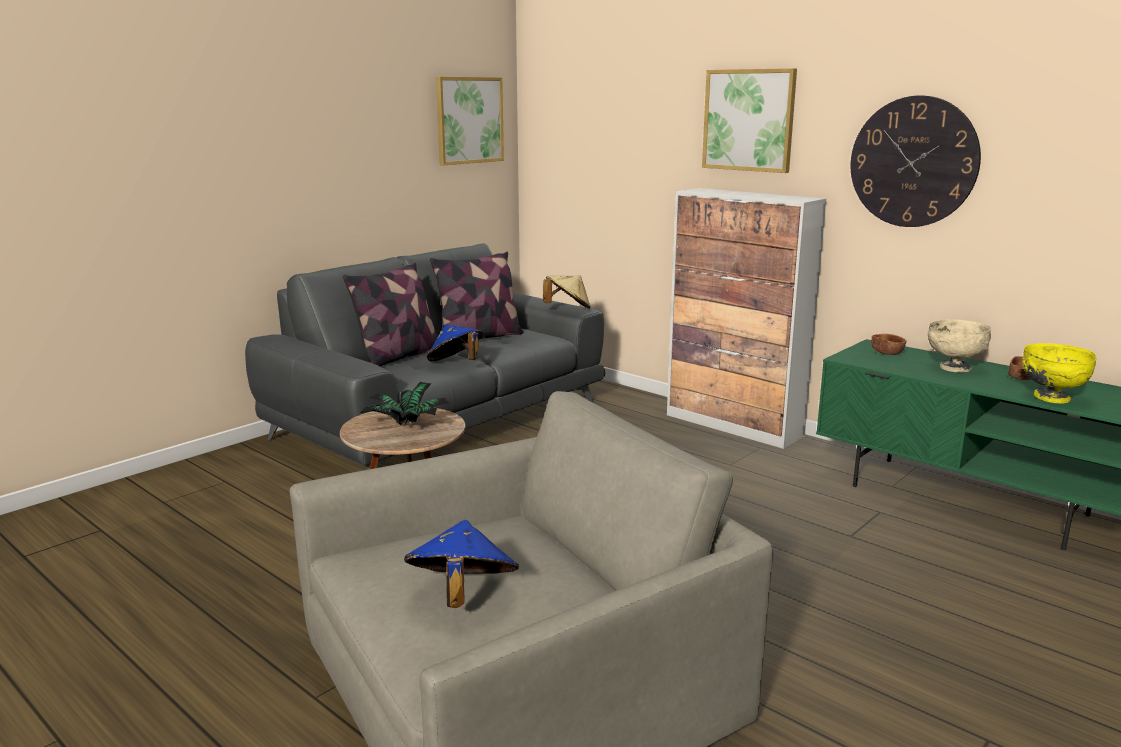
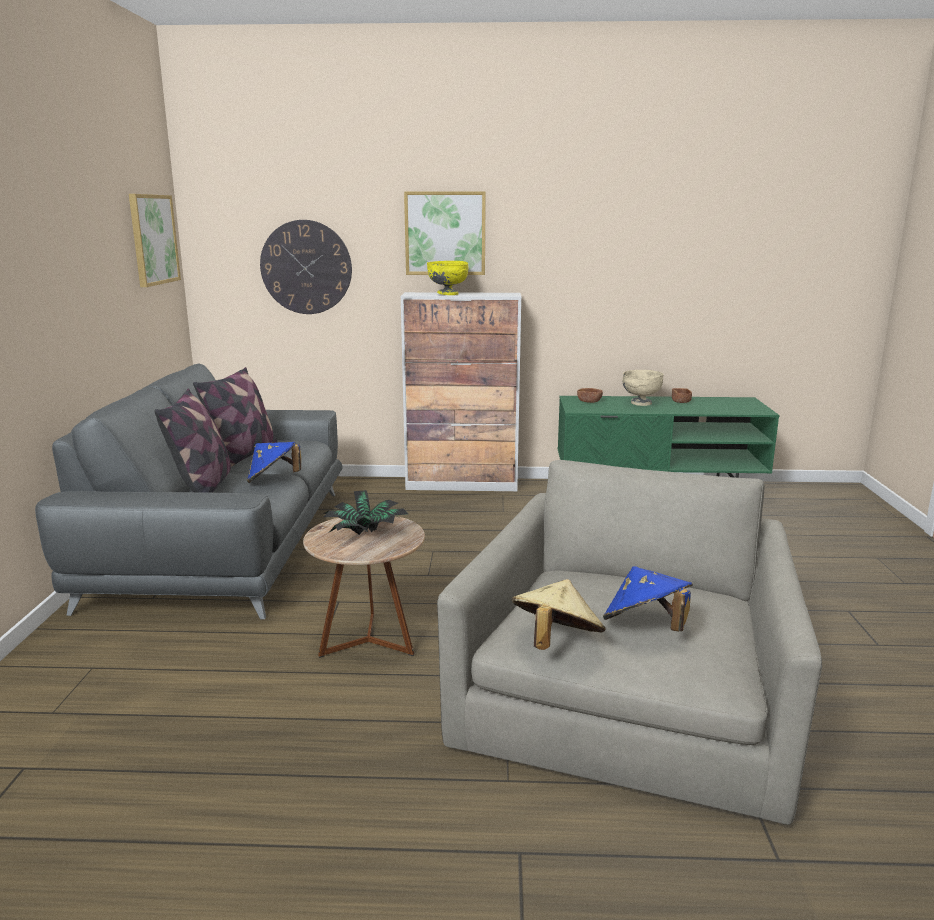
camera: 40 degrees left, 0 degrees up
beige hat [543,275,591,309] -> beige hat moved to [511,579,606,650]
wall clock [851,96,981,227] -> wall clock moved to [260,220,352,314]
yellow bowl [1022,343,1097,403] -> yellow bowl moved to [427,261,469,295]

